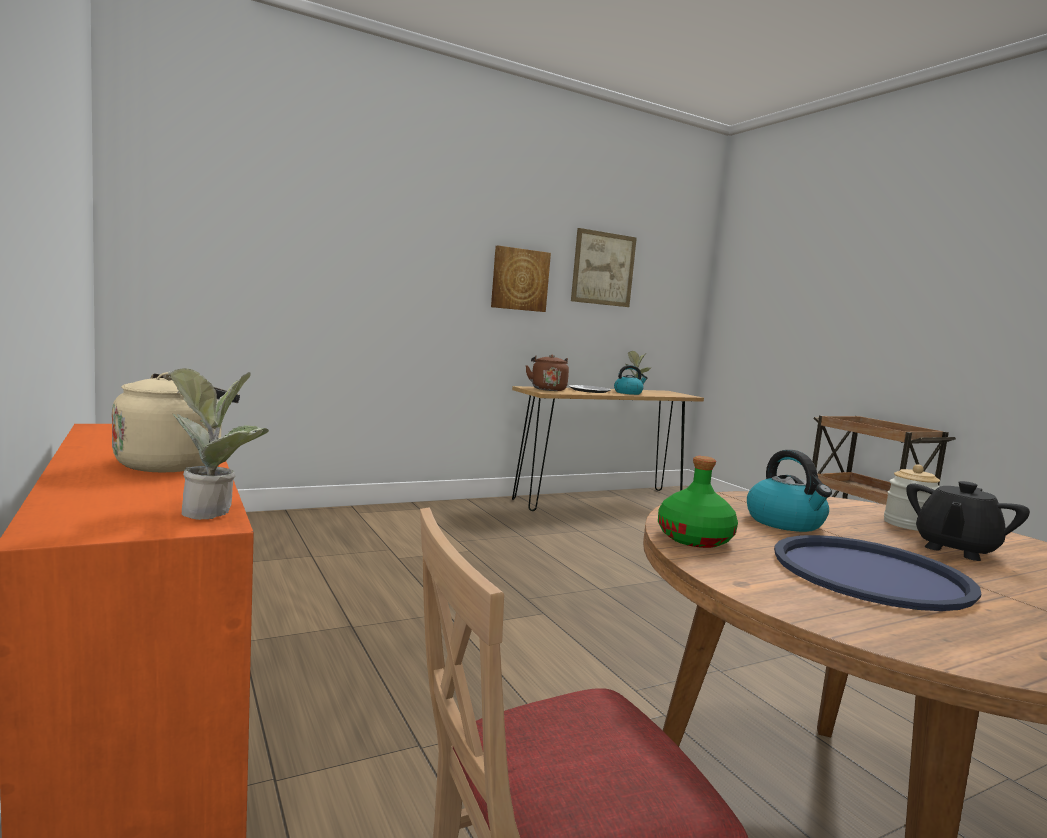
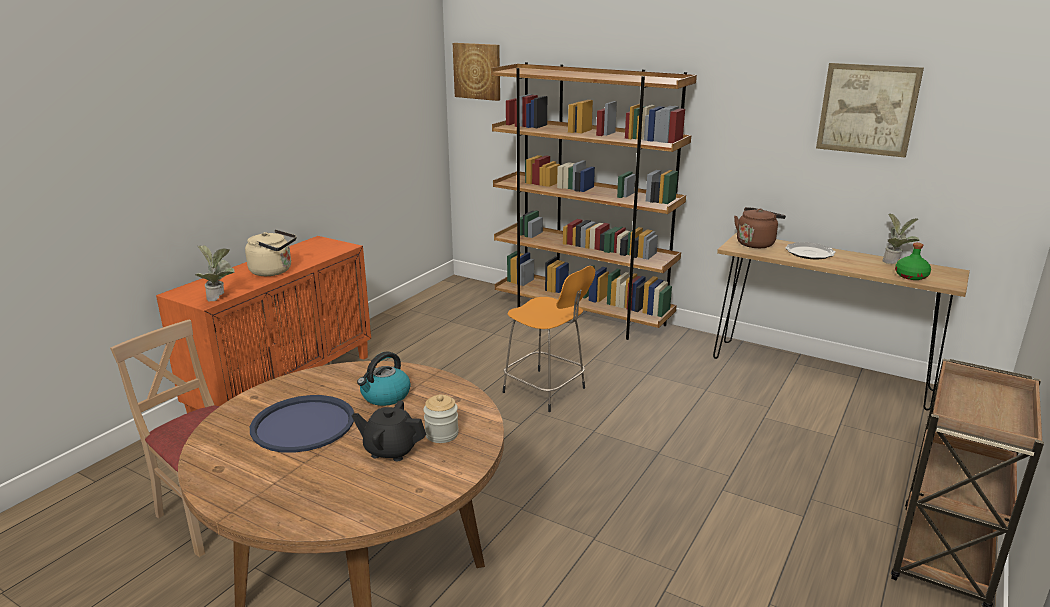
camera: 60 degrees right, 15 degrees up
picture [491,245,551,312] -> picture moved to [453,43,500,101]
kettle [614,365,648,395] -> none
green bottle [658,456,738,548] -> green bottle moved to [895,243,931,280]
none -> brown bookcase [491,62,697,340]
none -> orange stool [503,266,595,412]

